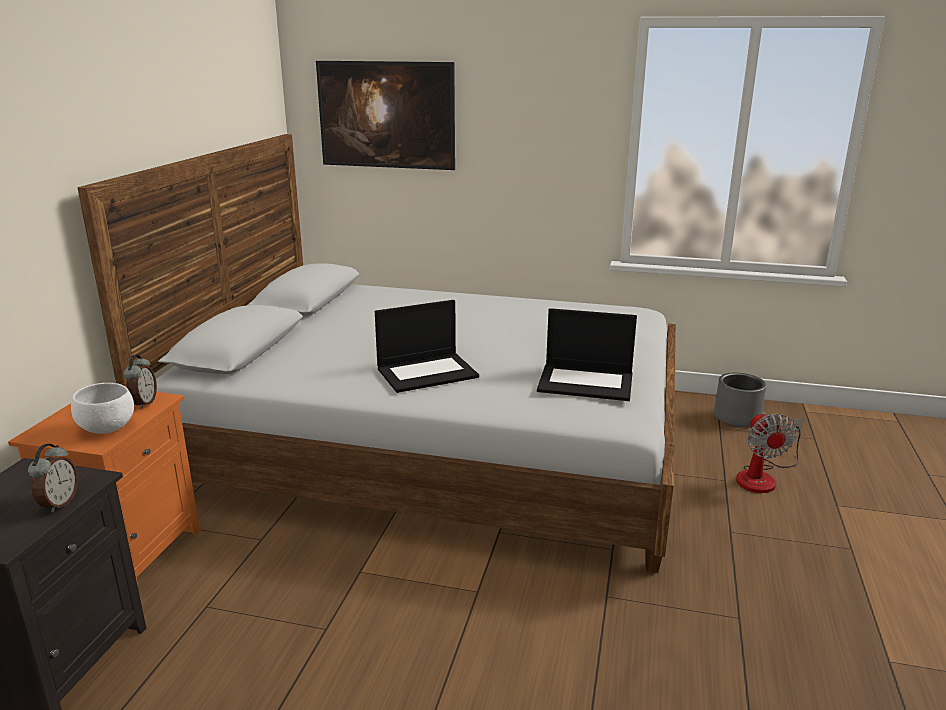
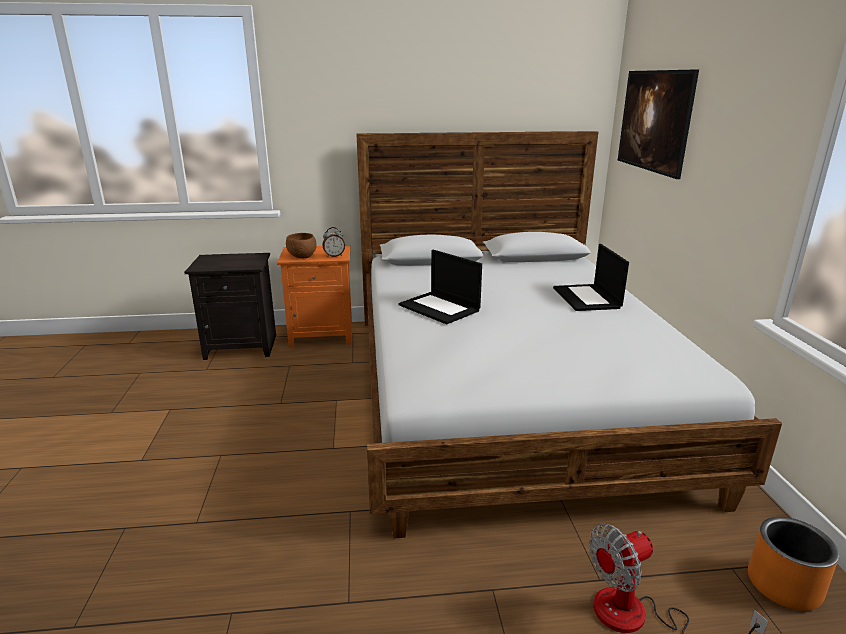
camera: 70 degrees right, 0 degrees up
alarm clock [28,444,78,513] -> none
white bowl [71,383,134,434] -> brown bowl [286,233,317,258]
laptop [537,308,637,401] -> laptop moved to [553,244,629,311]
grey planter [714,373,767,427] -> orange planter [748,517,839,611]

